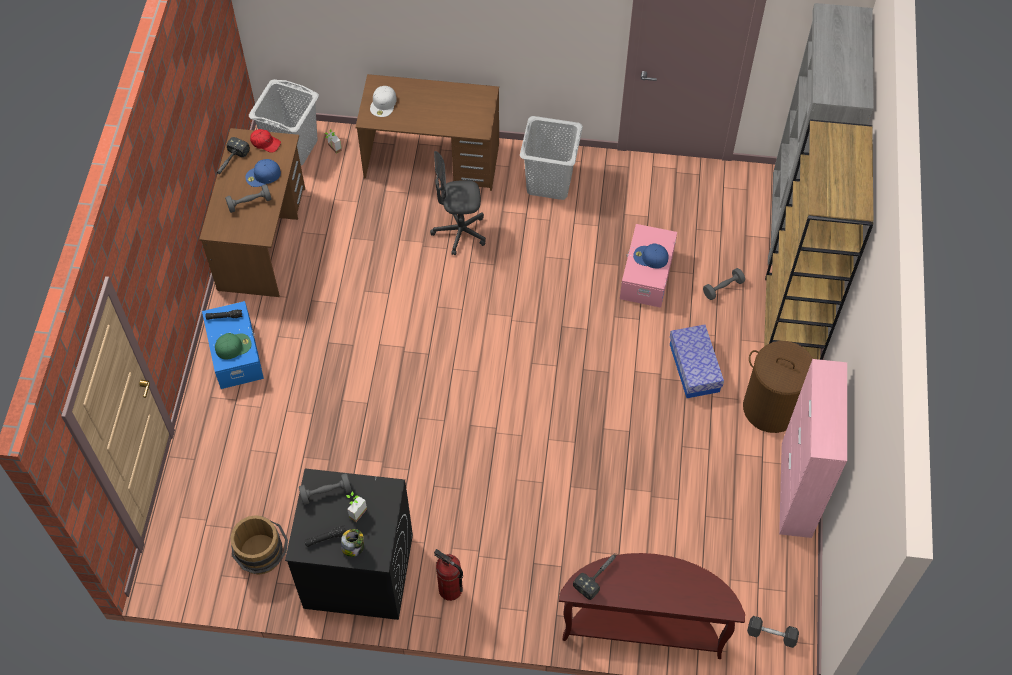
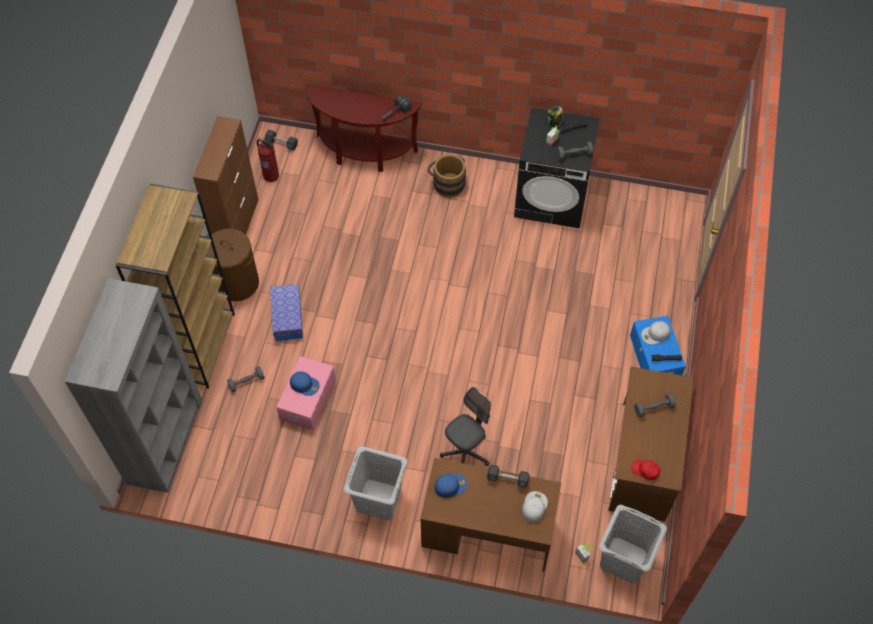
camera: 175 degrees left, 0 degrees up
green cap [215,333,252,359] -> white cap [641,321,671,344]
hammer [217,137,250,175] -> none
brown bucket [231,515,288,575] -> brown bucket moved to [427,154,466,198]
blue cap [245,159,281,187] -> blue cap moved to [434,474,467,498]
grey office chair [430,151,486,256] -> grey office chair turned 45 degrees counterclockwise [440,387,491,466]
fire extinguisher [434,549,463,601] -> fire extinguisher moved to [257,139,279,182]
pink cabinet [779,359,847,538] -> brown cabinet [193,116,259,235]
none -> grey dumbbell [487,465,530,489]

